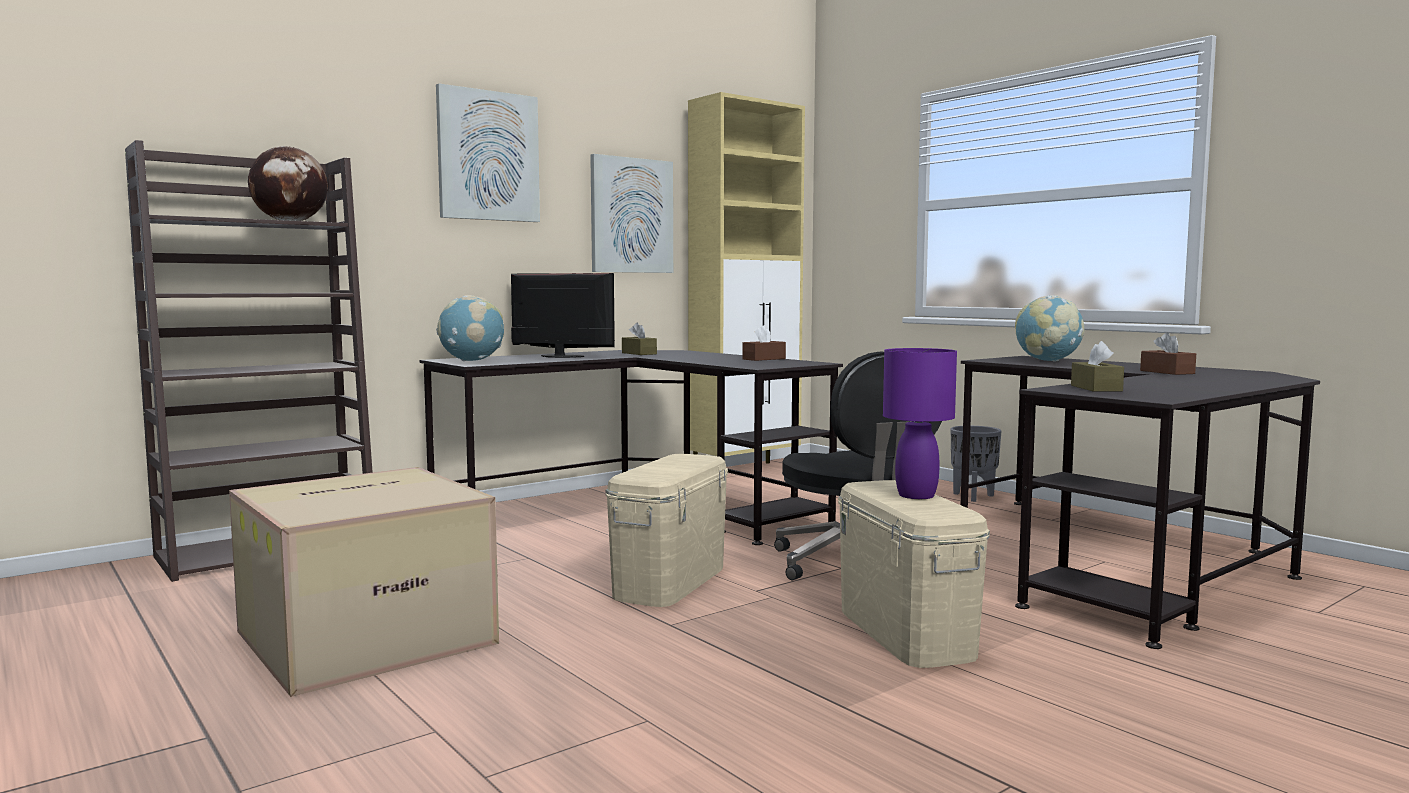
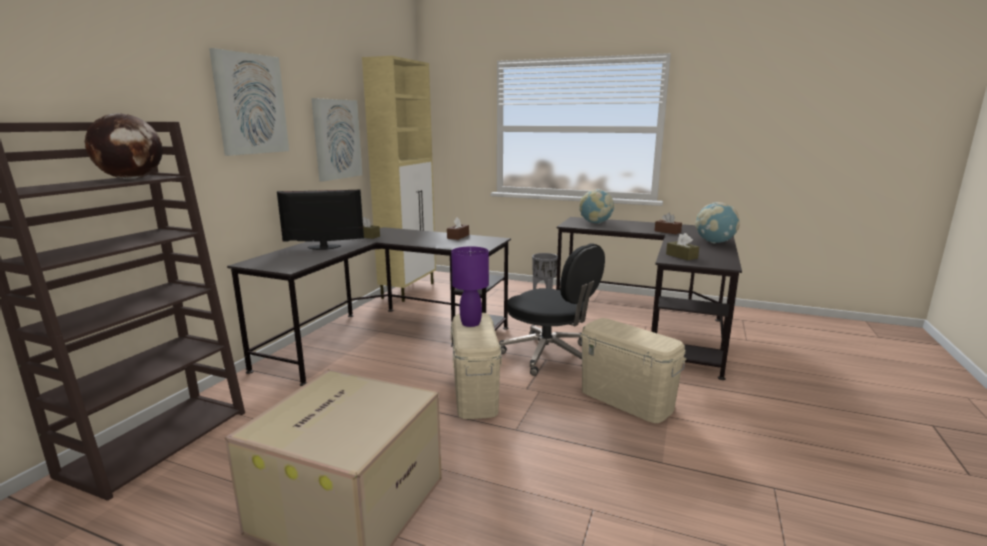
camera: 30 degrees left, 10 degrees up
globe [436,295,504,361] -> globe moved to [695,202,740,243]
purple table lamp [883,348,957,499] -> purple table lamp moved to [451,246,489,327]

